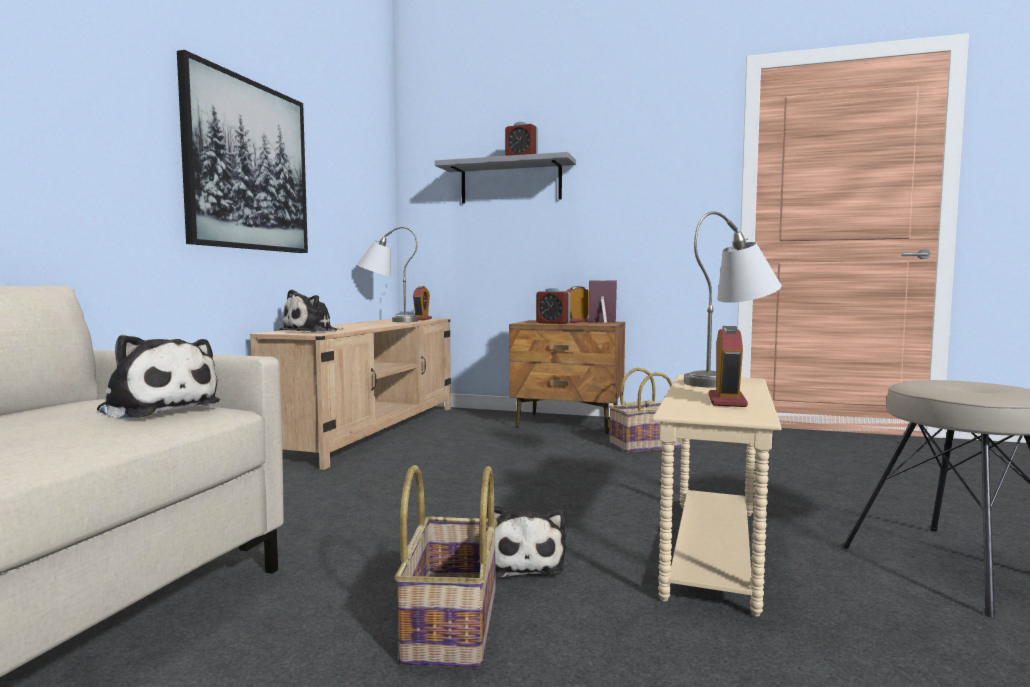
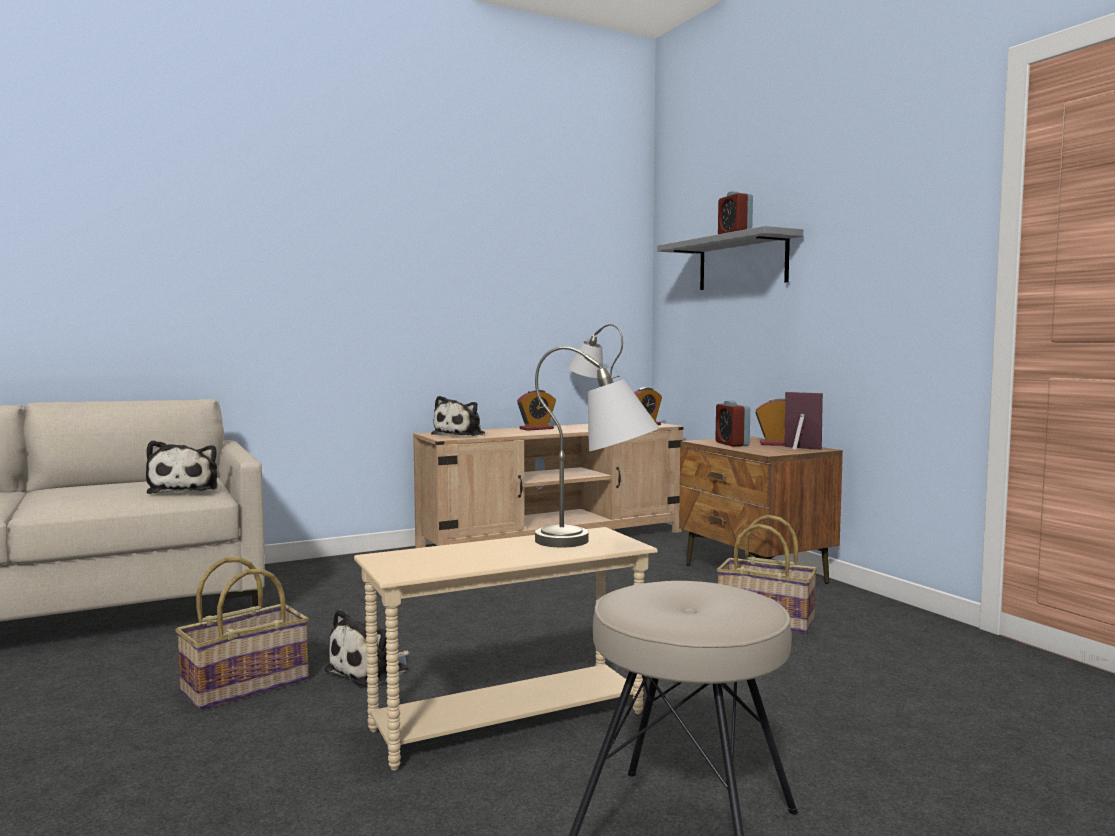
camera: 45 degrees right, 0 degrees up
picture [177,50,308,253] -> none
plush toy [280,290,343,332] -> plush toy turned 60 degrees counterclockwise [431,396,485,436]
alarm clock [709,326,748,407] -> alarm clock moved to [517,389,556,431]

